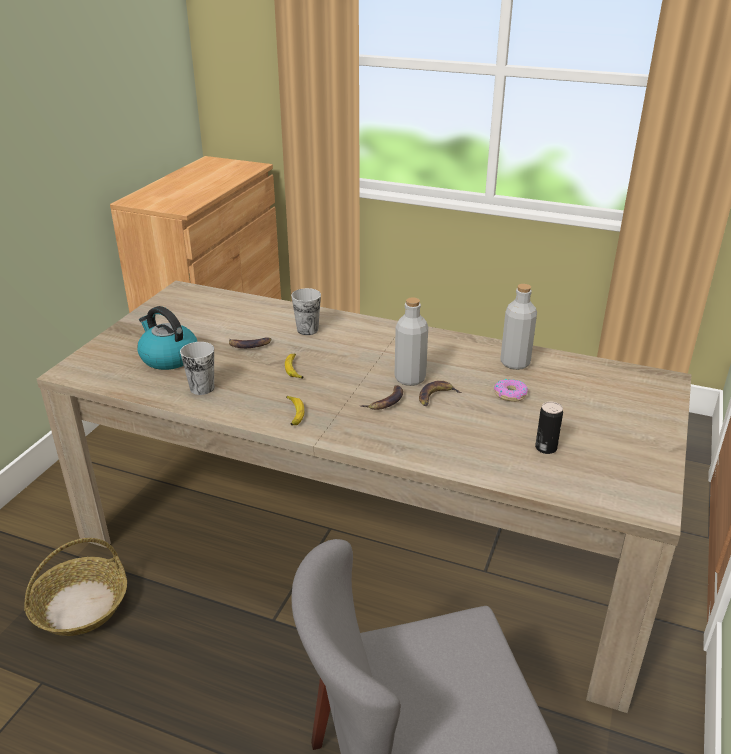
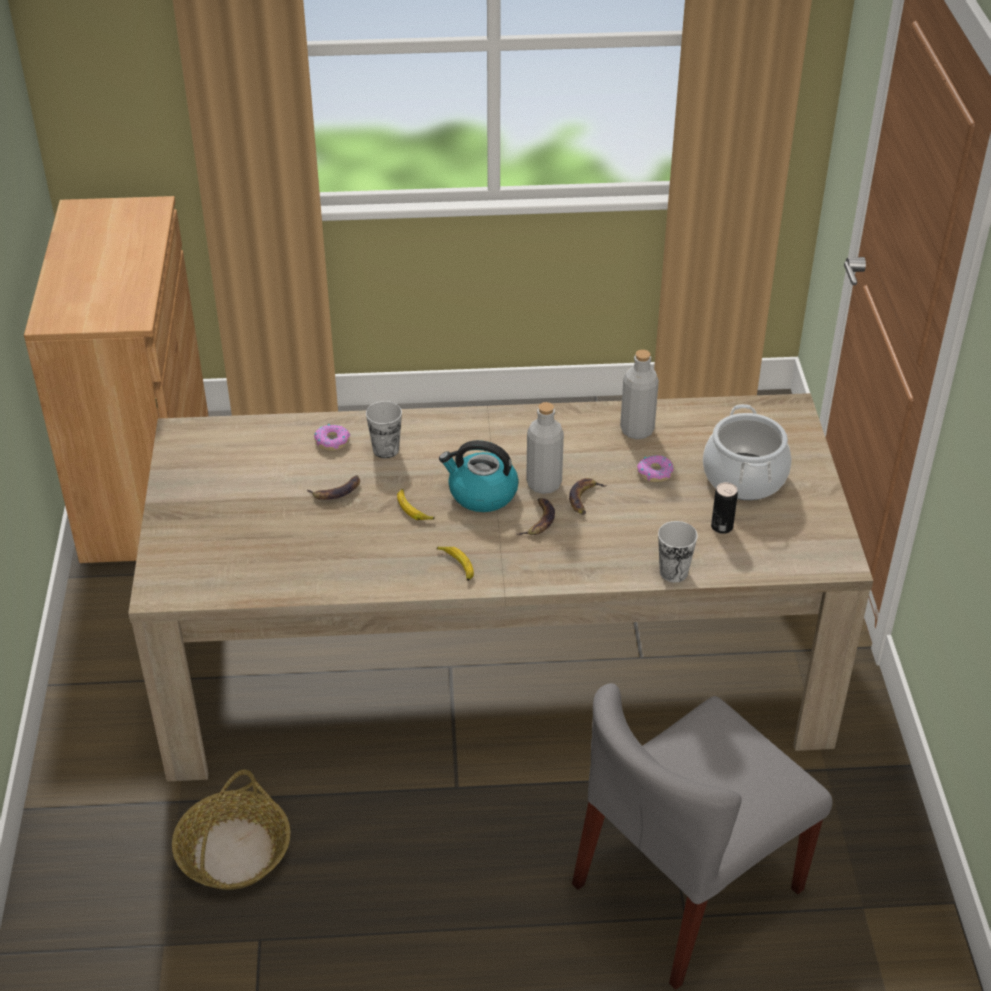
camera: 25 degrees left, 10 degrees up
kettle [137,306,197,370] -> kettle moved to [439,440,519,512]
cup [180,342,214,395] -> cup moved to [658,521,698,583]
none -> donut [314,424,350,451]
none -> cooking pot [703,404,791,500]

